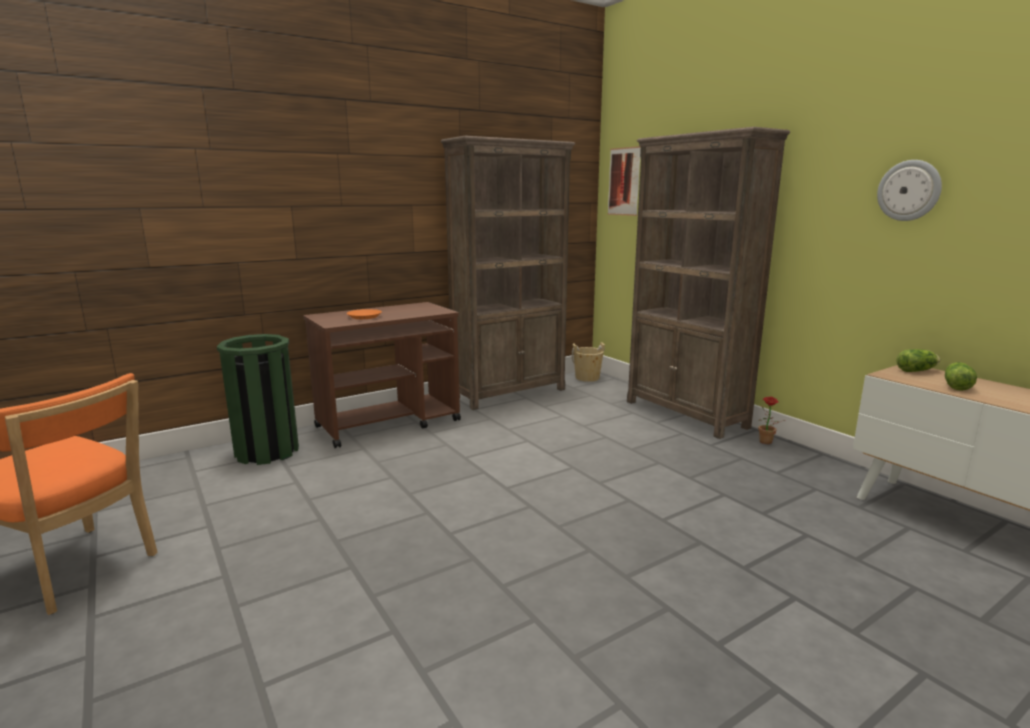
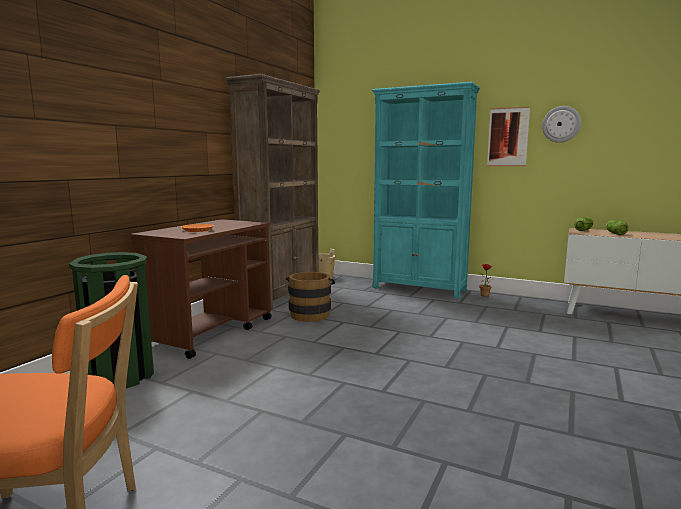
camera: 30 degrees left, 5 degrees down
picture [607,146,641,216] -> picture moved to [487,106,530,166]
brown bookcase [627,127,790,439] -> turquoise bookcase [372,82,480,299]
none -> brown bucket [286,272,335,322]

